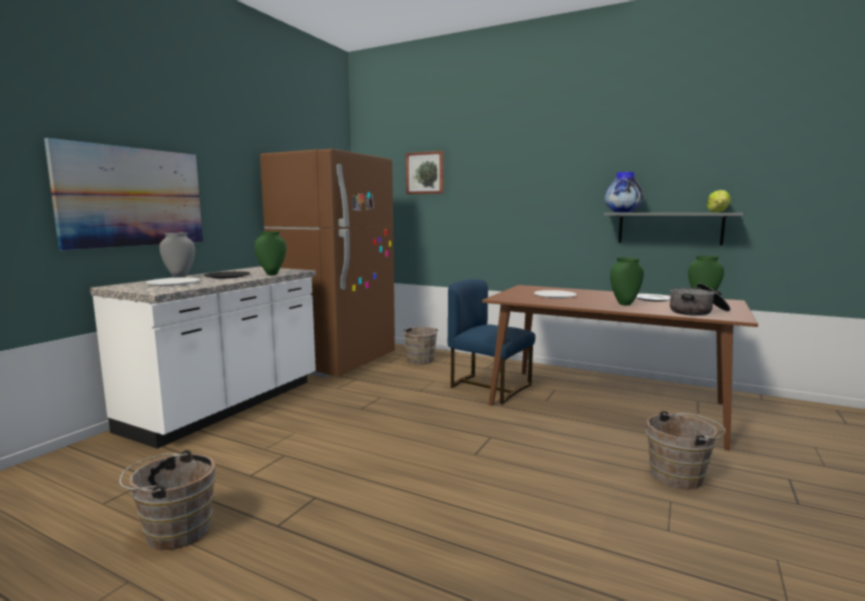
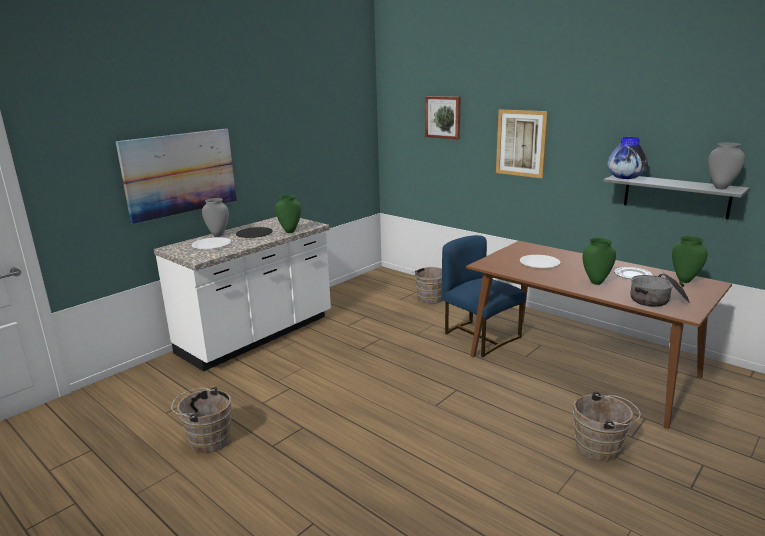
camera: 15 degrees right, 10 degrees up
brown fridge [260,149,395,378] -> none
lettuce [707,190,731,212] -> grey vase [708,143,745,189]
none -> picture [496,110,548,178]

